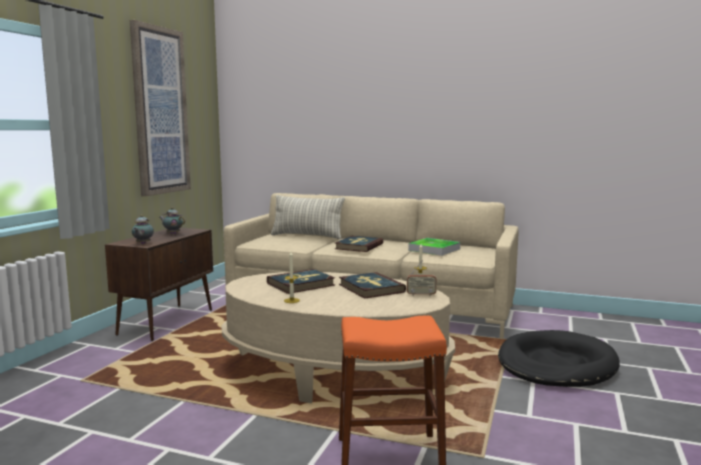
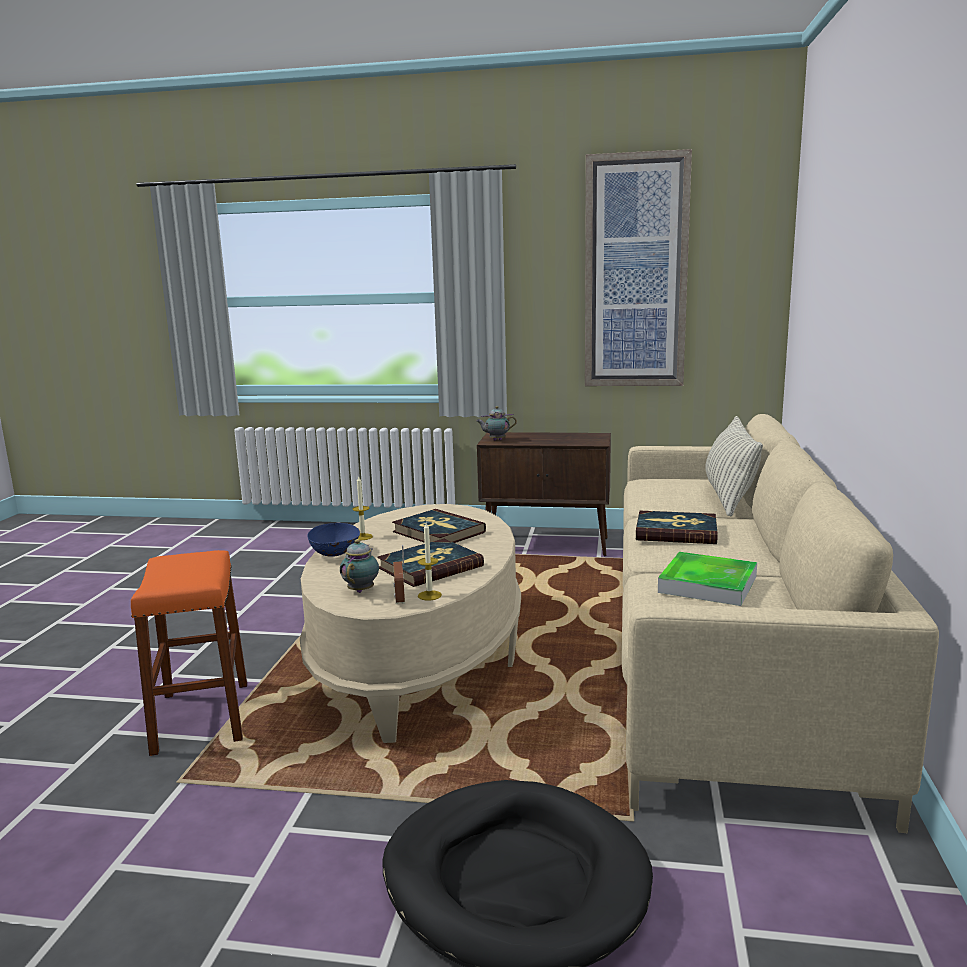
camera: 80 degrees right, 5 degrees up
teapot [160,207,185,234] -> teapot moved to [340,539,379,593]
none -> blue bowl [307,522,360,557]

